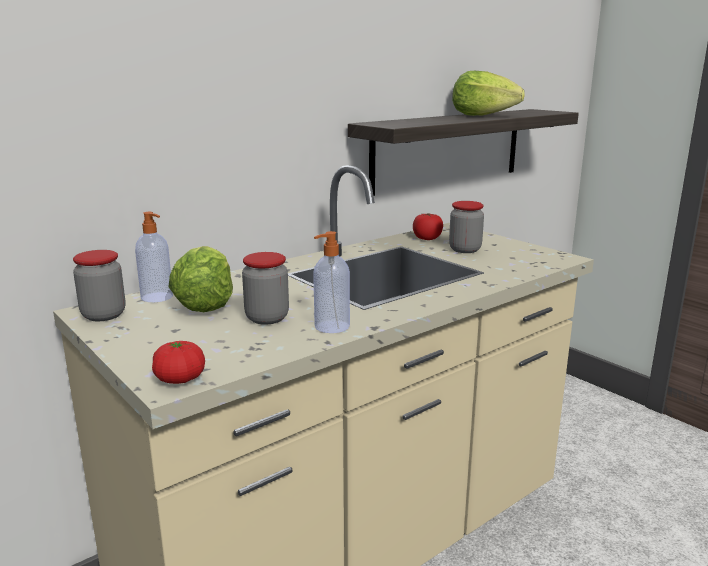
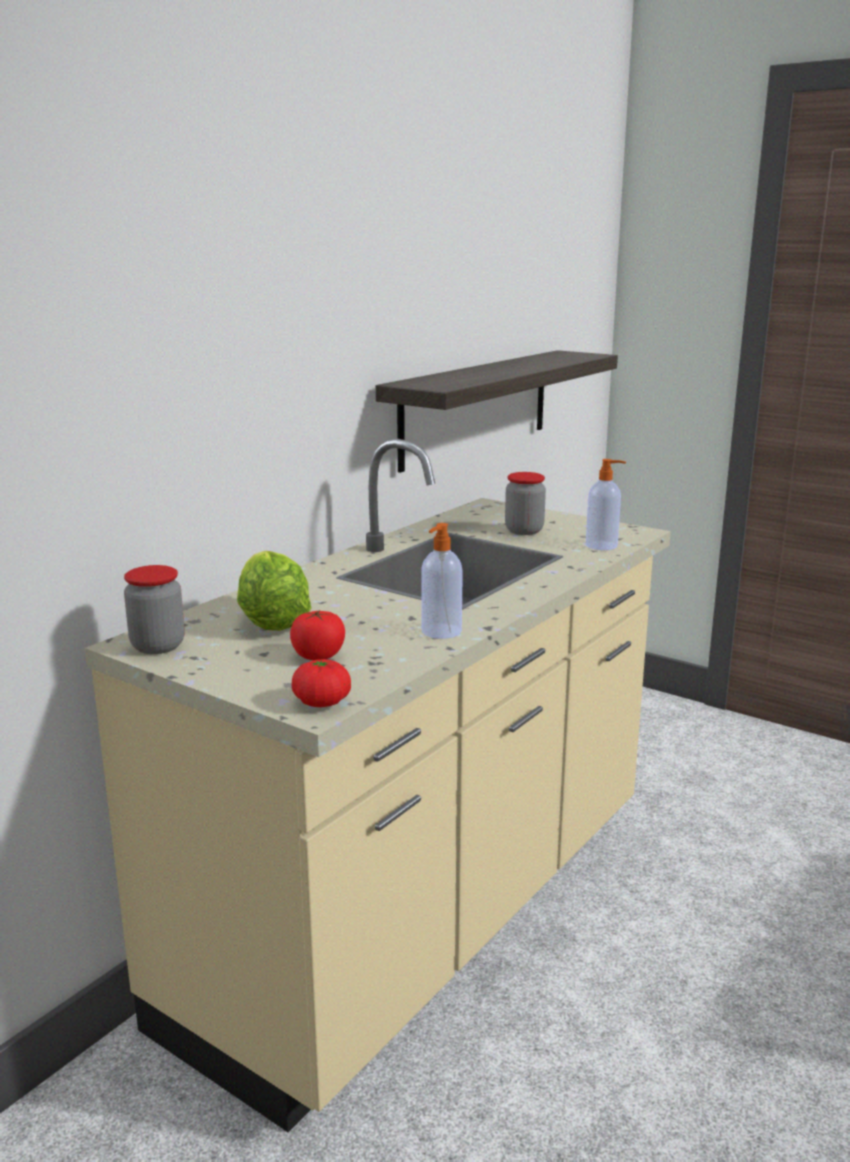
camera: 15 degrees left, 0 degrees up
soap dispenser [135,212,173,302] -> soap dispenser moved to [586,459,626,550]
jar [242,252,289,325] -> none
tomato [413,213,443,240] -> tomato moved to [290,610,345,660]
lettuce [452,71,525,116] -> none

